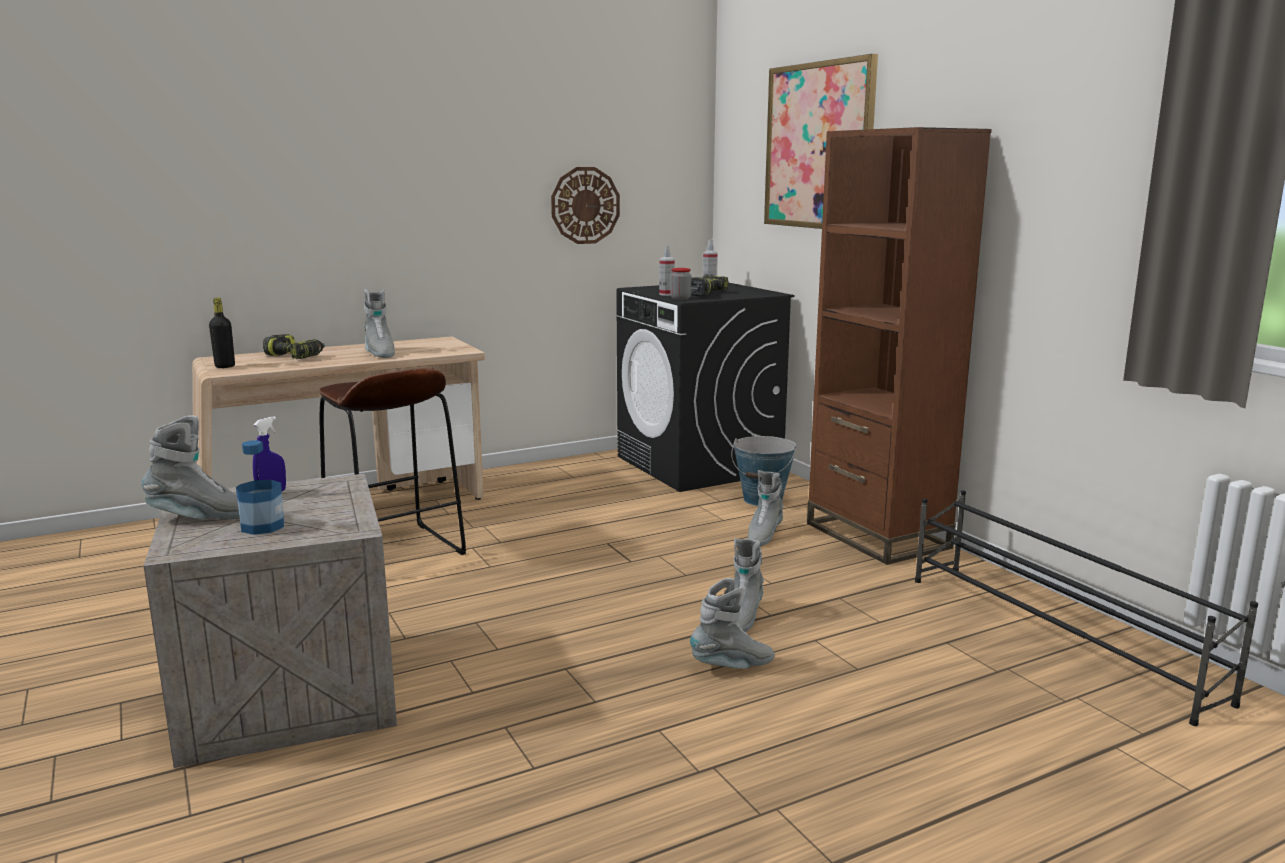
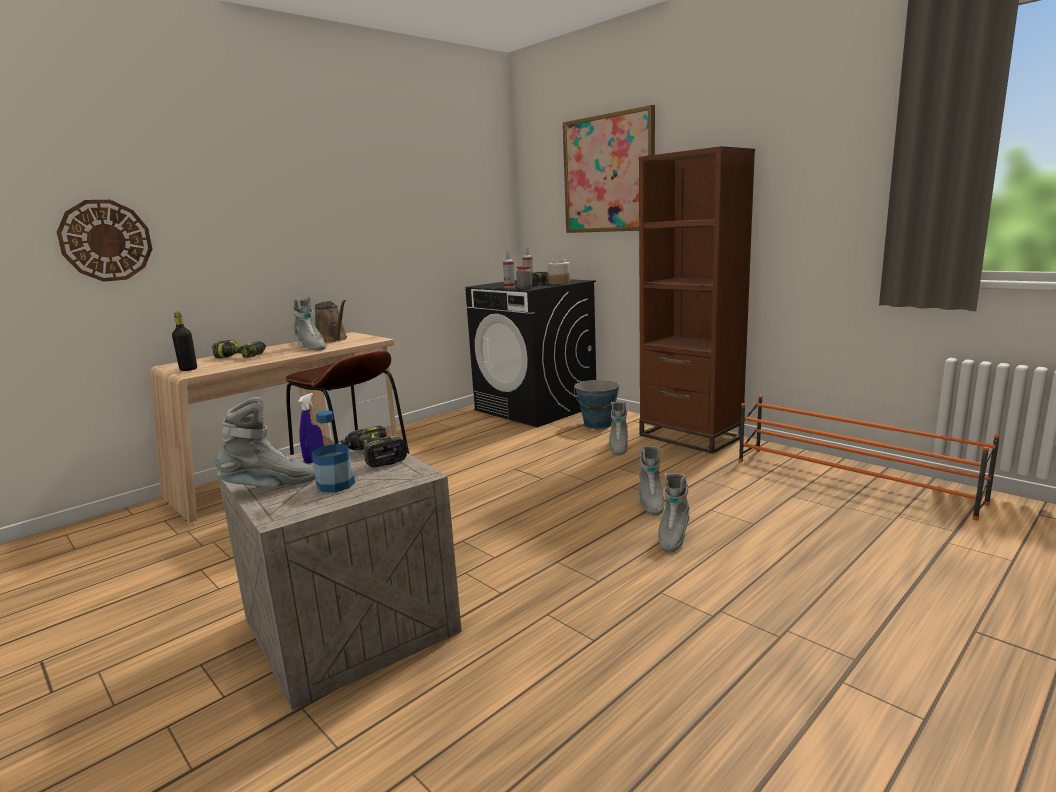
camera: 15 degrees left, 0 degrees up
wall clock [551,167,620,244] -> wall clock moved to [57,200,152,282]
grey boot [690,578,775,669] -> grey boot turned 150 degrees clockwise [658,473,690,553]
black shoe rack [915,490,1258,726] -> orange shoe rack [739,395,1000,521]
none -> brown watering can [315,300,348,342]
none -> power drill [341,426,407,468]
none -> jar [548,259,570,284]

